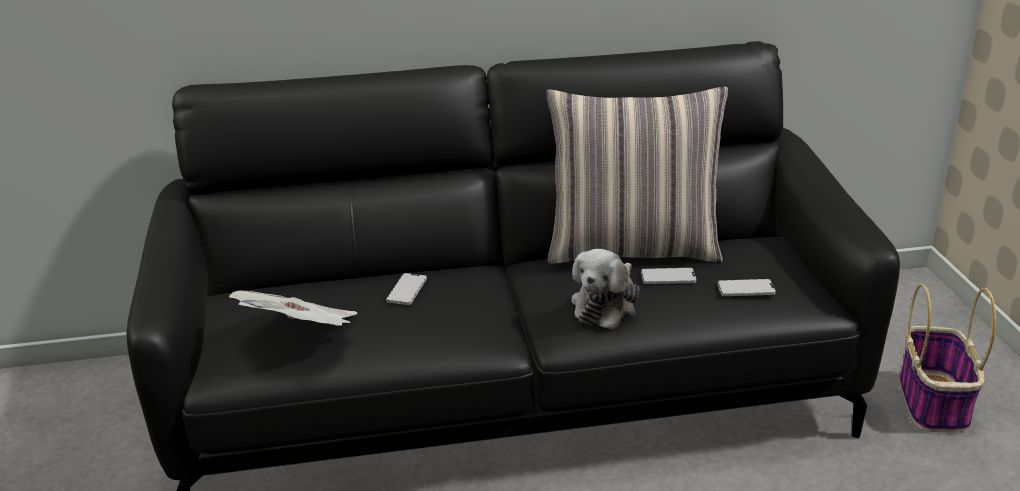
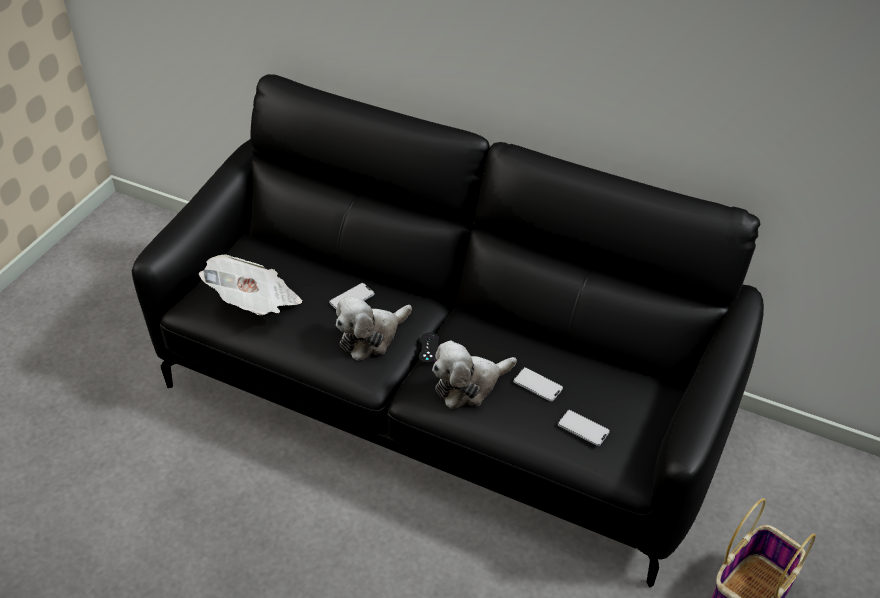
camera: 35 degrees right, 15 degrees up
pillow [546,87,728,264] -> none
none -> plush toy [336,296,412,361]
none -> black game controller [419,332,439,363]

